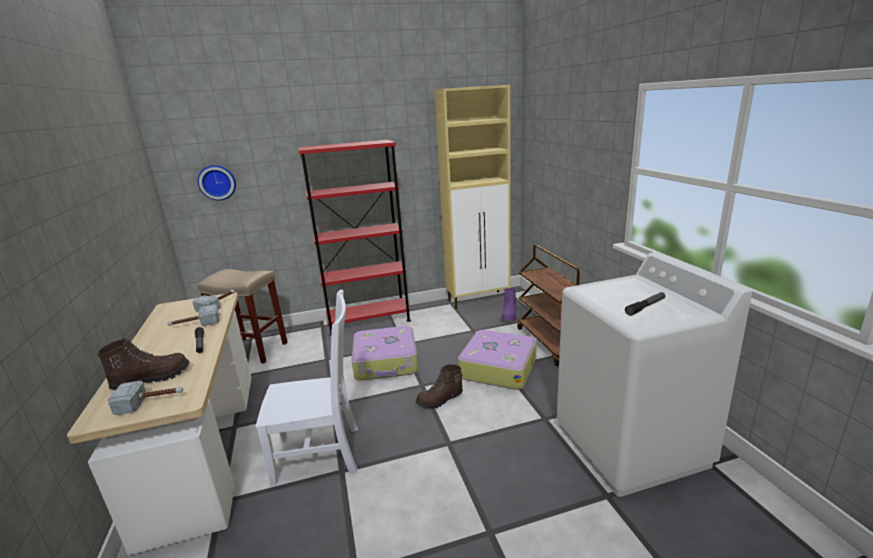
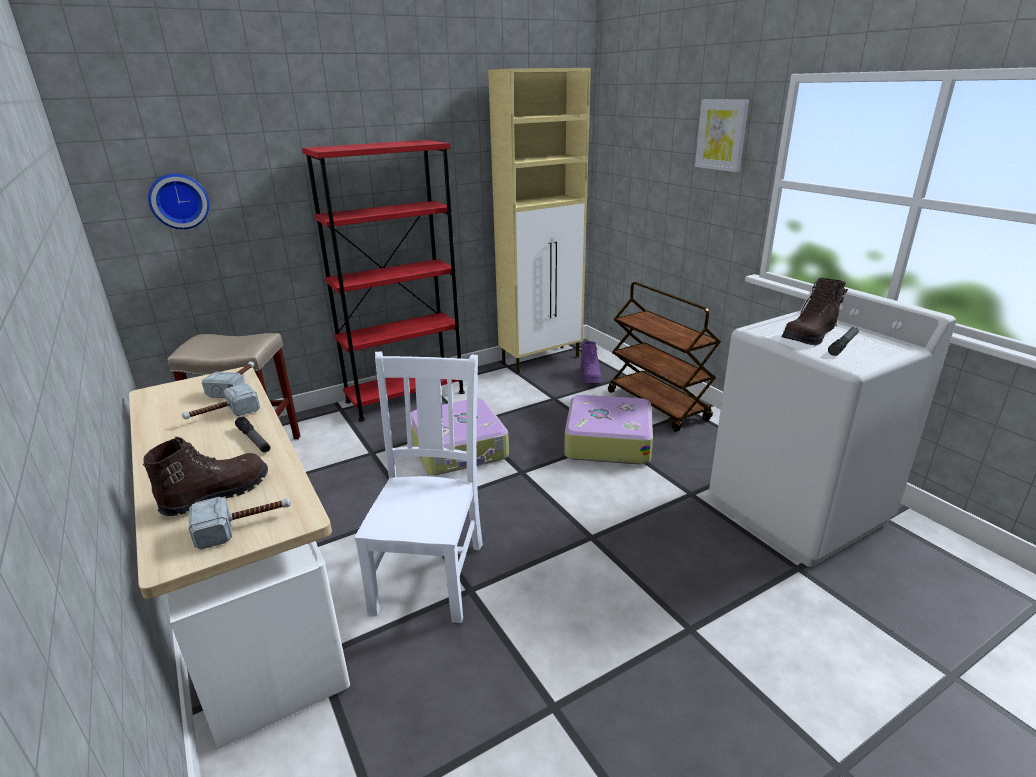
camera: 15 degrees left, 5 degrees up
white chair [256,290,358,486] -> white chair turned 60 degrees counterclockwise [354,352,483,623]
brown boot [415,364,463,409] -> brown boot moved to [781,278,848,346]
none -> picture [695,99,749,172]

